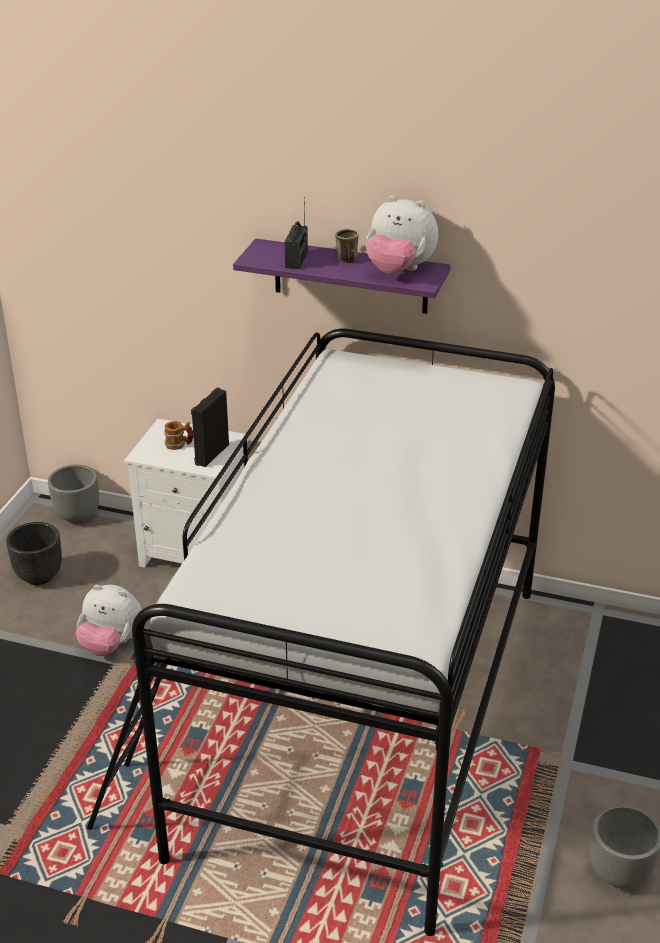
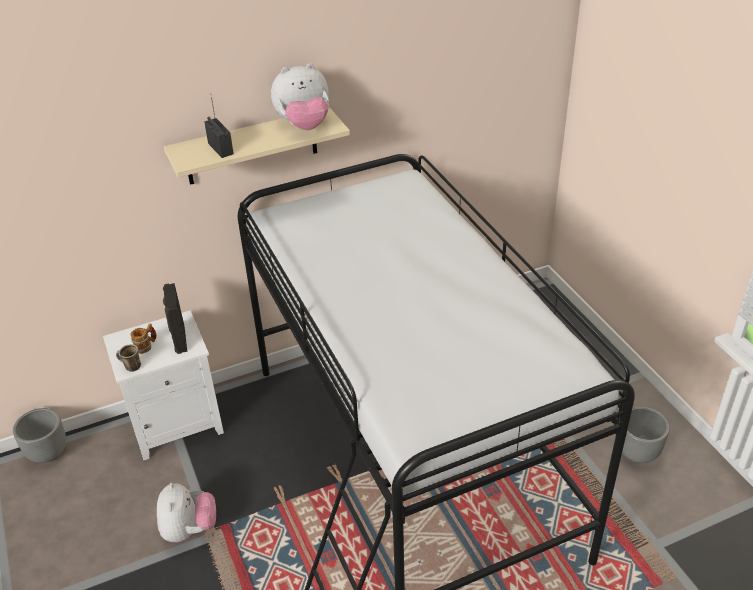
camera: 40 degrees left, 5 degrees up
black planter [6,522,62,585] -> none
plush toy [76,585,142,656] -> plush toy turned 75 degrees counterclockwise [157,483,216,542]
purple shelf [233,239,451,314] -> beige shelf [163,107,350,185]
mug [335,229,359,263] -> mug moved to [116,344,141,372]

